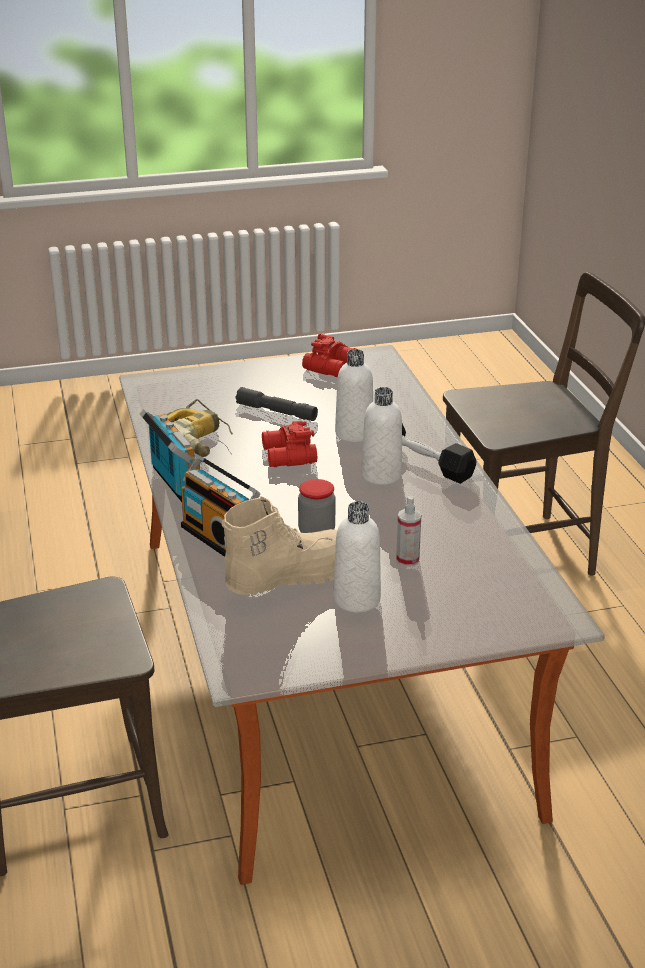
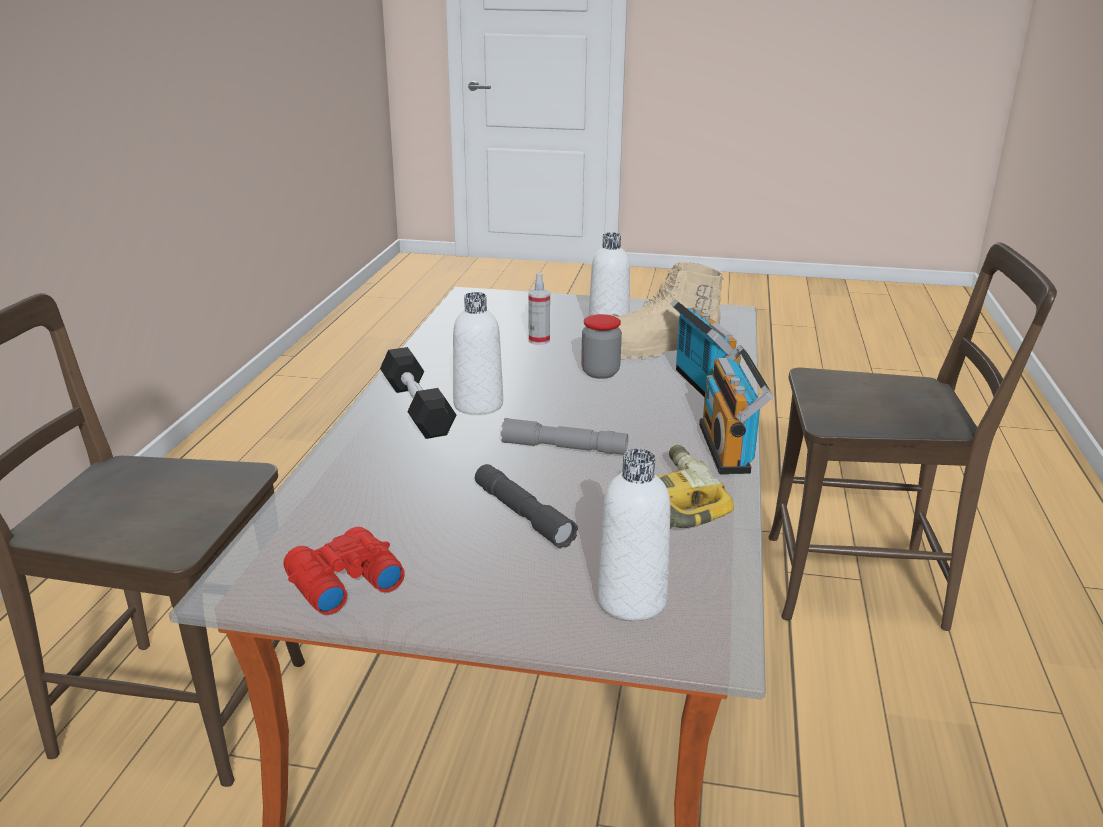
camera: 155 degrees left, 5 degrees down
red binoculars [262,421,317,467] -> grey flashlight [501,418,628,455]
white bottle [335,349,373,442] -> white bottle moved to [597,449,671,621]

